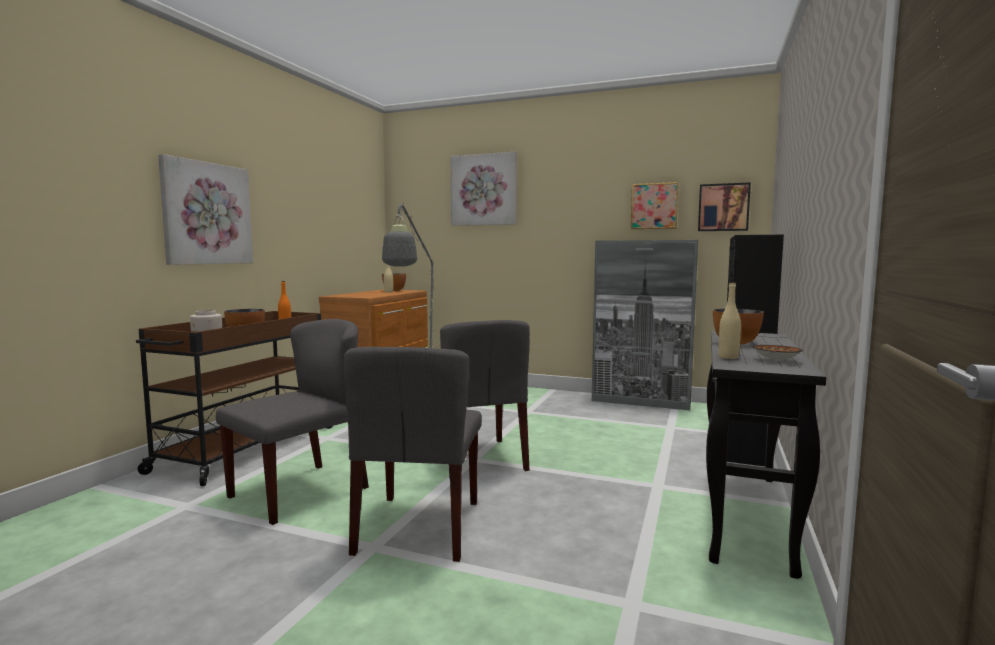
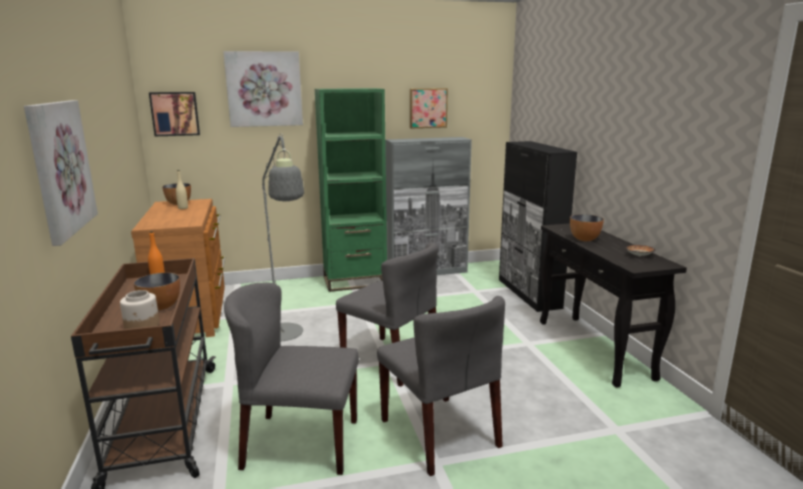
camera: 35 degrees left, 10 degrees up
grey chair [216,319,369,525] -> grey chair turned 90 degrees counterclockwise [224,282,359,475]
picture [698,182,751,231] -> picture moved to [149,92,200,136]
beige bottle [718,282,741,359] -> none
none -> green bookcase [315,88,387,292]

